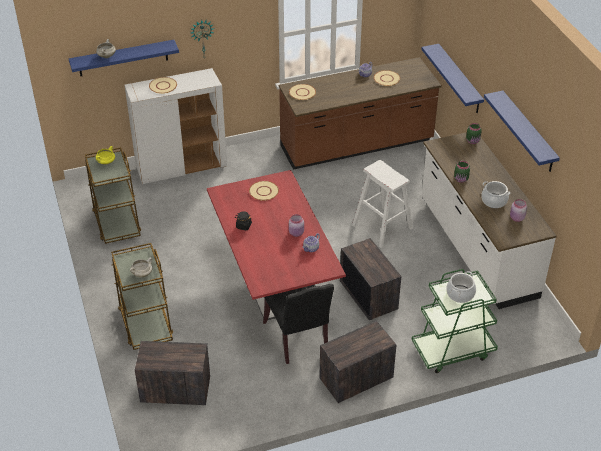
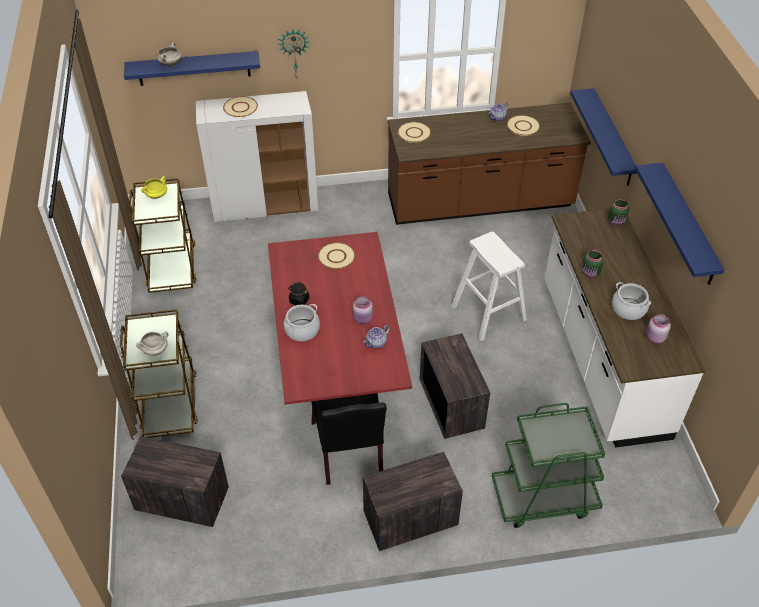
camera: 10 degrees right, 5 degrees up
cooking pot [446,271,476,303] -> cooking pot moved to [284,304,320,341]

